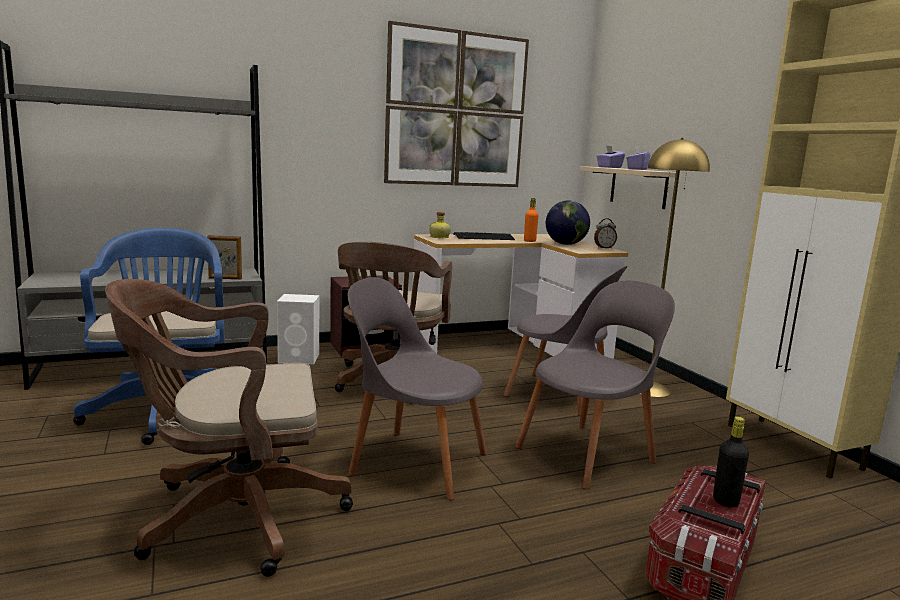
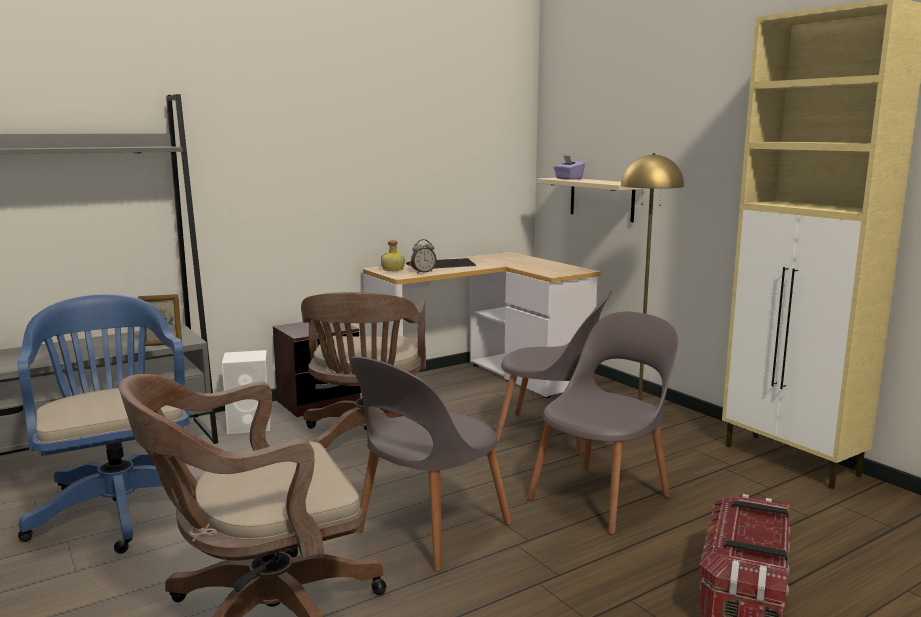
camera: 10 degrees left, 0 degrees up
grey chair [348,277,487,500] -> grey chair turned 60 degrees counterclockwise [350,356,511,571]
picture [384,21,529,187] -> none
orange bottle [524,198,539,242] -> none
globe [546,200,590,245] -> none
alarm clock [594,218,617,249] -> alarm clock moved to [411,239,437,273]
purple tissue box [626,146,650,170] -> none
black bottle [713,417,749,508] -> none

